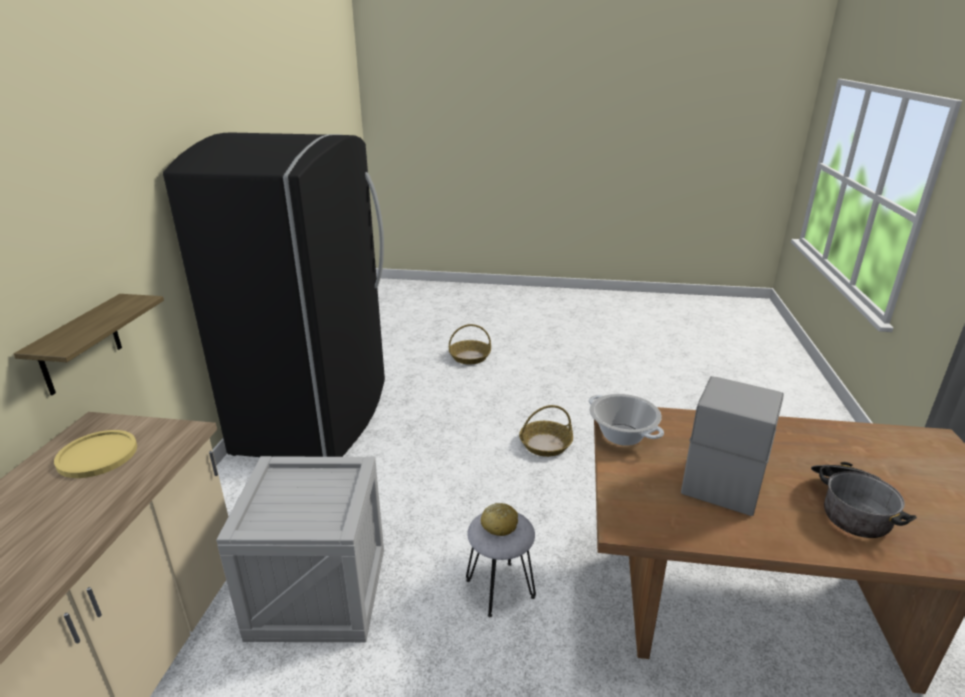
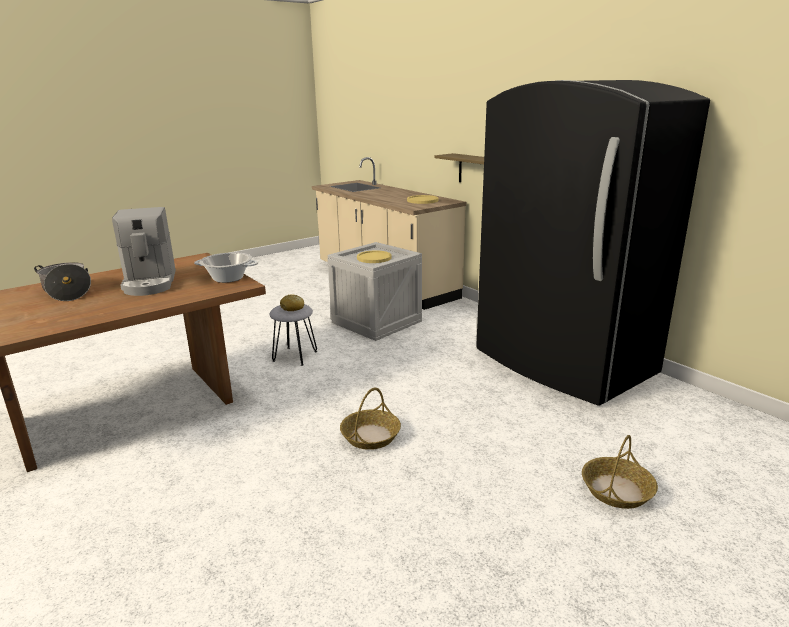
camera: 135 degrees right, 5 degrees down
none -> yellow plate [357,250,391,263]

